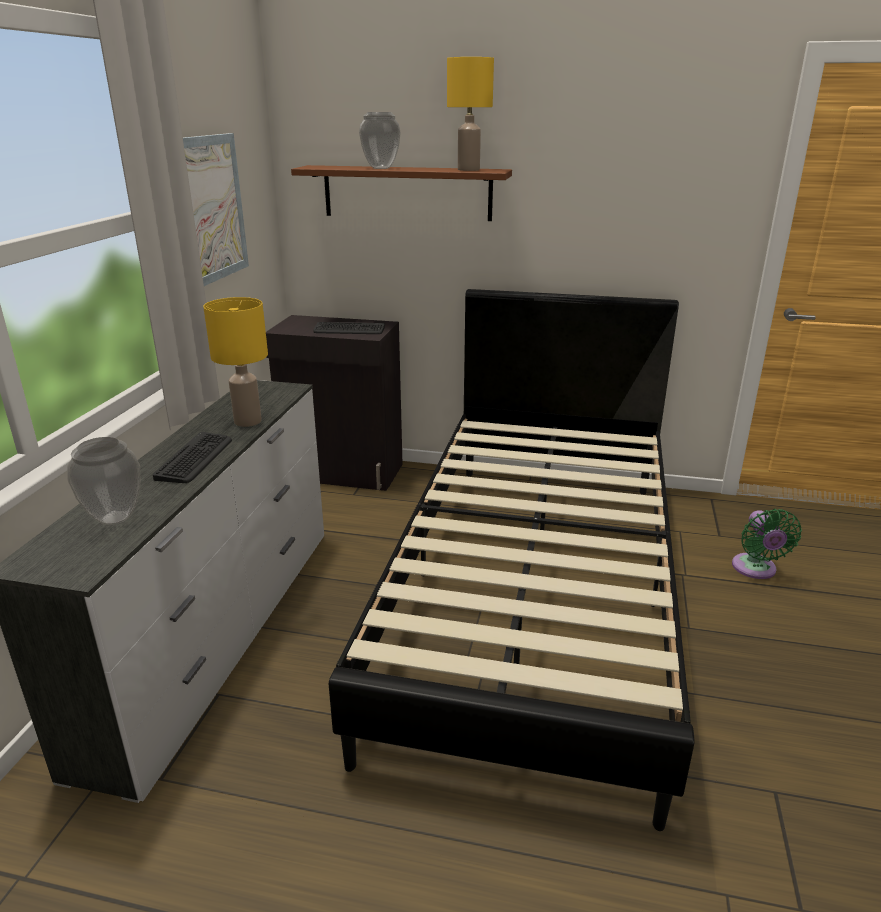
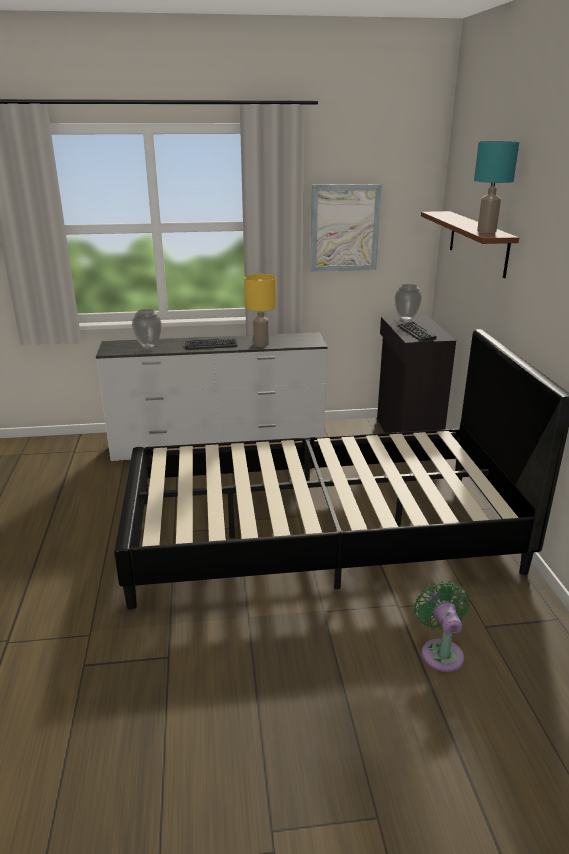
camera: 70 degrees right, 0 degrees up
vase [359,112,401,169] -> vase moved to [395,284,422,320]
yellow table lamp [447,57,494,171] -> turquoise table lamp [474,141,519,233]
green fan [732,509,802,579] -> green fan turned 105 degrees clockwise [414,581,470,672]

